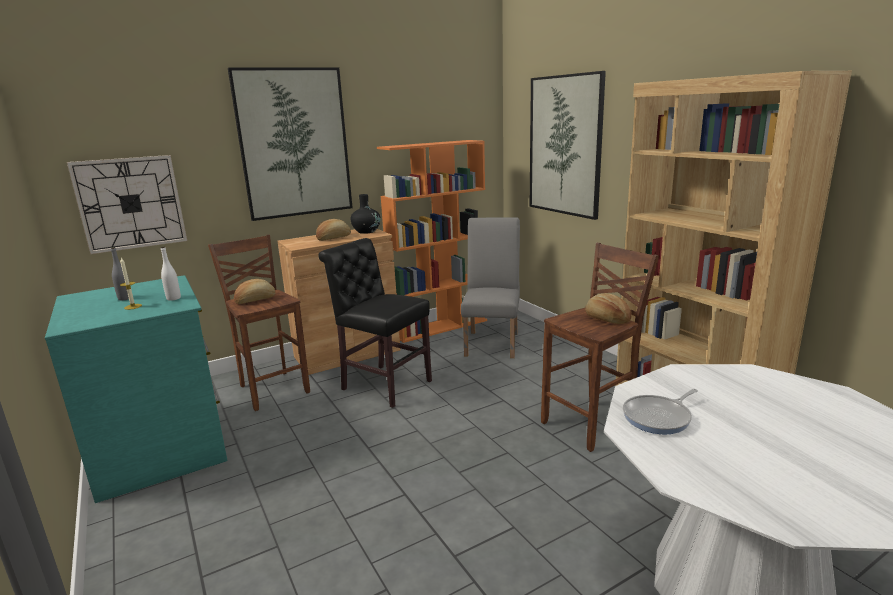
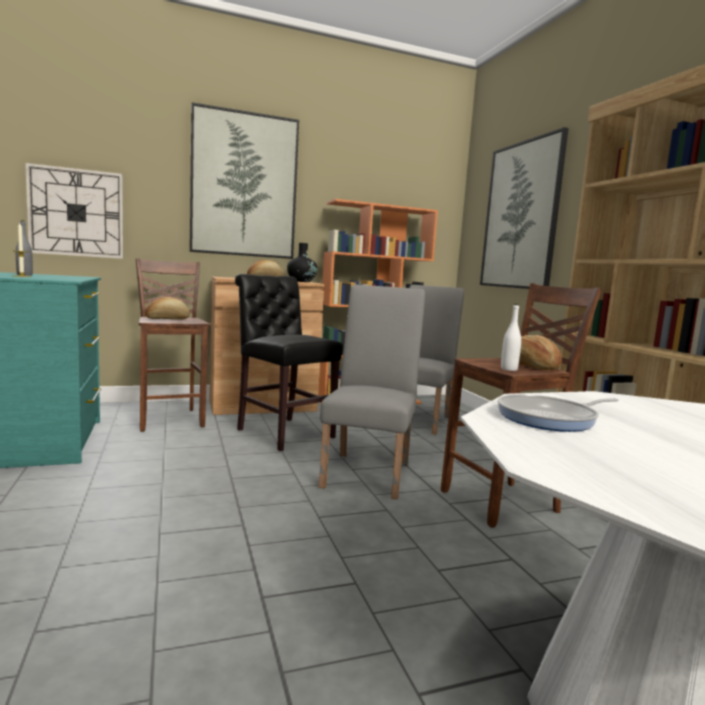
camera: 10 degrees right, 10 degrees down
white bottle [161,246,181,301] -> white bottle moved to [501,304,521,371]
none -> grey chair [319,285,425,499]

